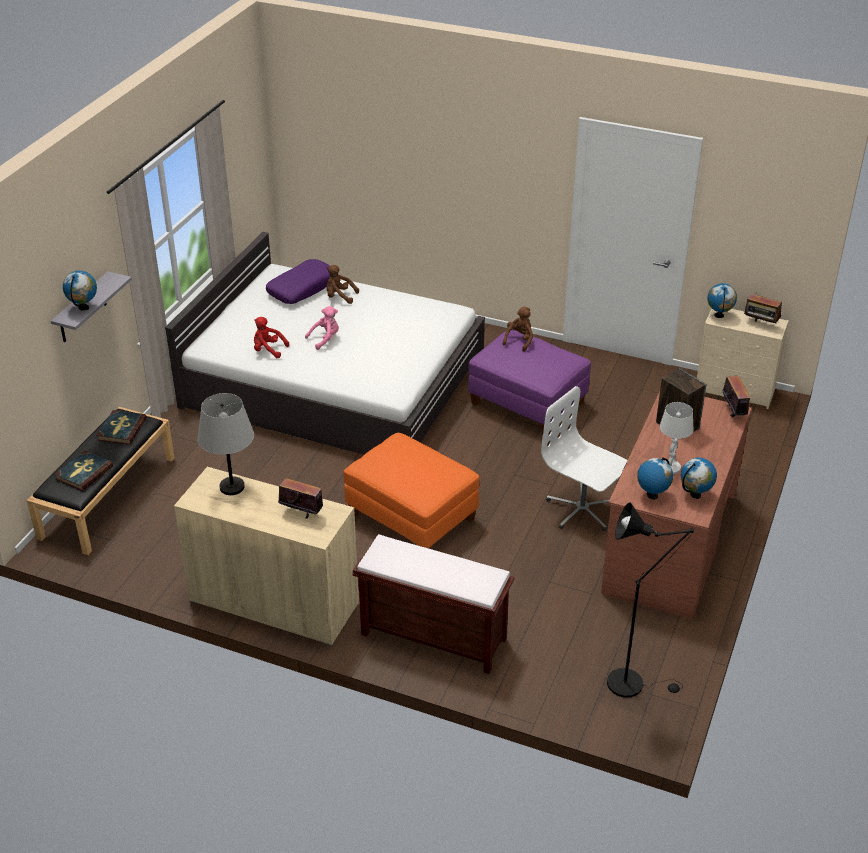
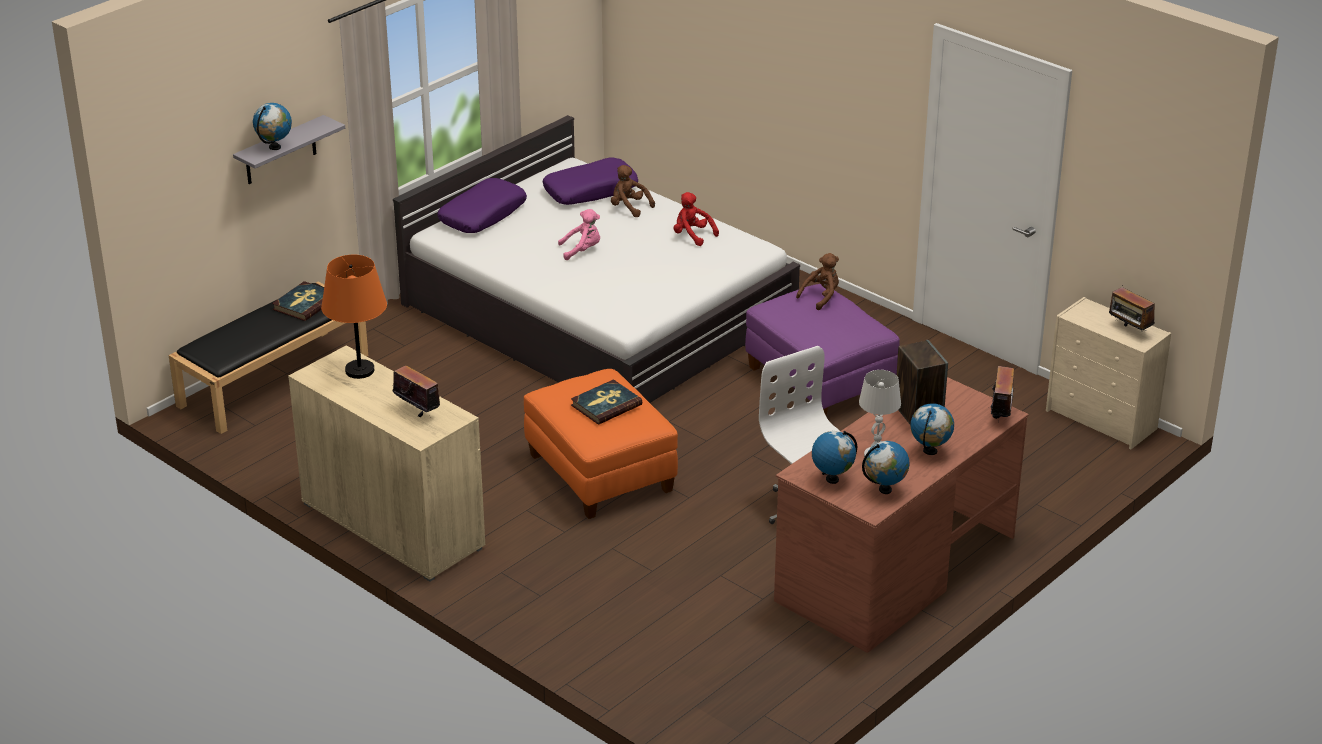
camera: 20 degrees right, 5 degrees down
book [54,450,113,491] -> book moved to [571,379,642,425]
grey table lamp [197,393,254,495] -> orange table lamp [321,255,387,379]
red plush toy [254,317,289,358] -> red plush toy moved to [674,192,719,246]
brown bench [352,534,515,674] -> none
black floor lamp [607,502,694,698] -> none
globe [707,283,737,318] -> globe moved to [911,403,954,455]
none -> purple pillow [437,178,527,233]

